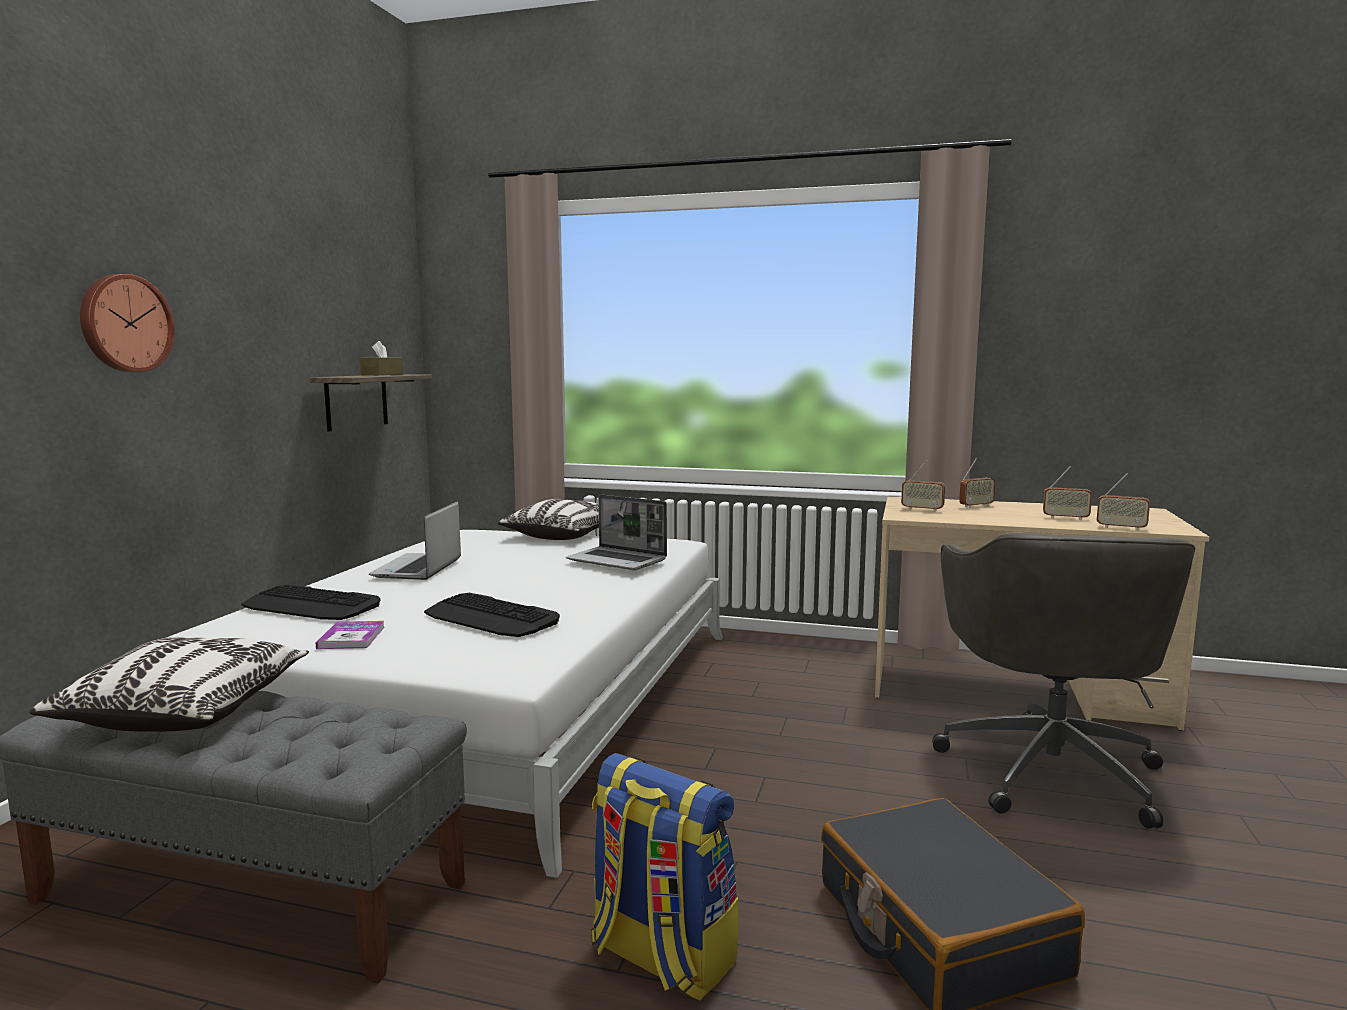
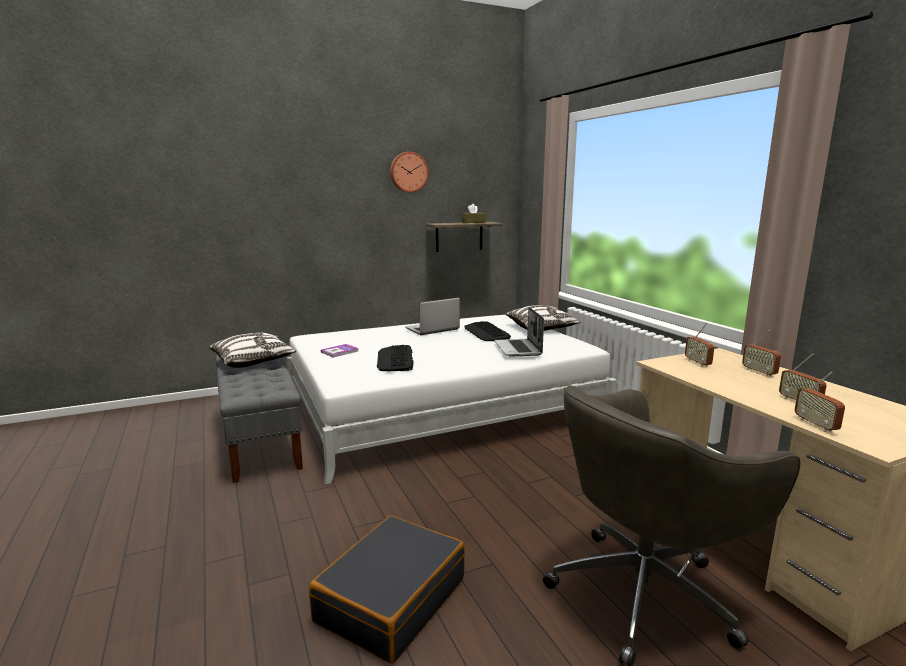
camera: 50 degrees right, 5 degrees up
wall clock [80,274,175,372] -> wall clock moved to [390,152,428,192]
keyboard [241,584,381,620] -> keyboard moved to [464,321,511,341]
backpack [591,753,738,1001] -> none
radio [959,458,996,508] -> radio turned 45 degrees clockwise [742,330,781,377]

